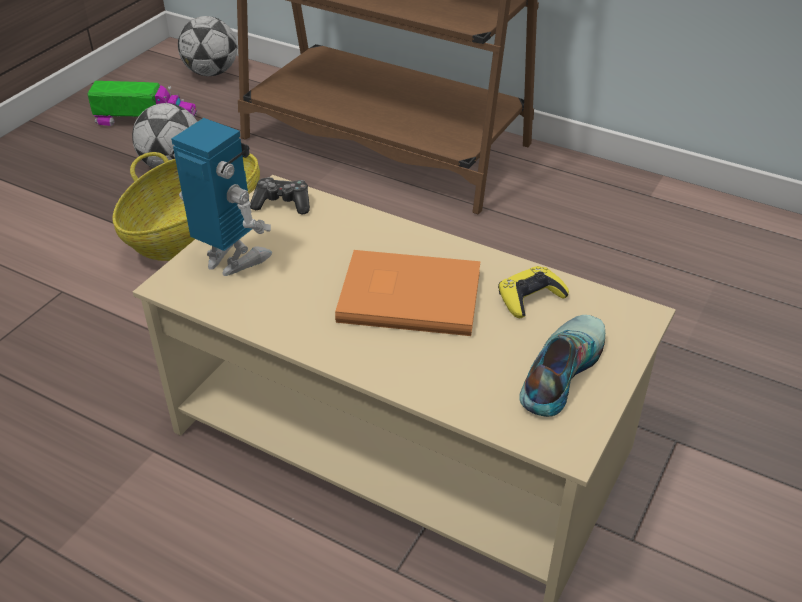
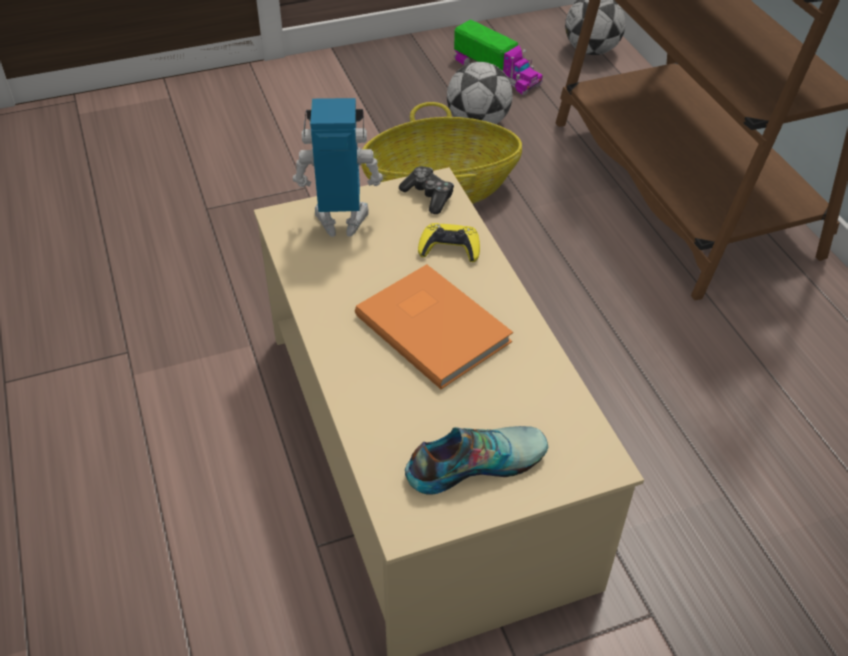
camera: 40 degrees right, 5 degrees up
toy robot [171,118,272,276] -> toy robot turned 75 degrees counterclockwise [293,98,383,237]
yellow game controller [498,266,569,318] -> yellow game controller moved to [418,223,480,262]

